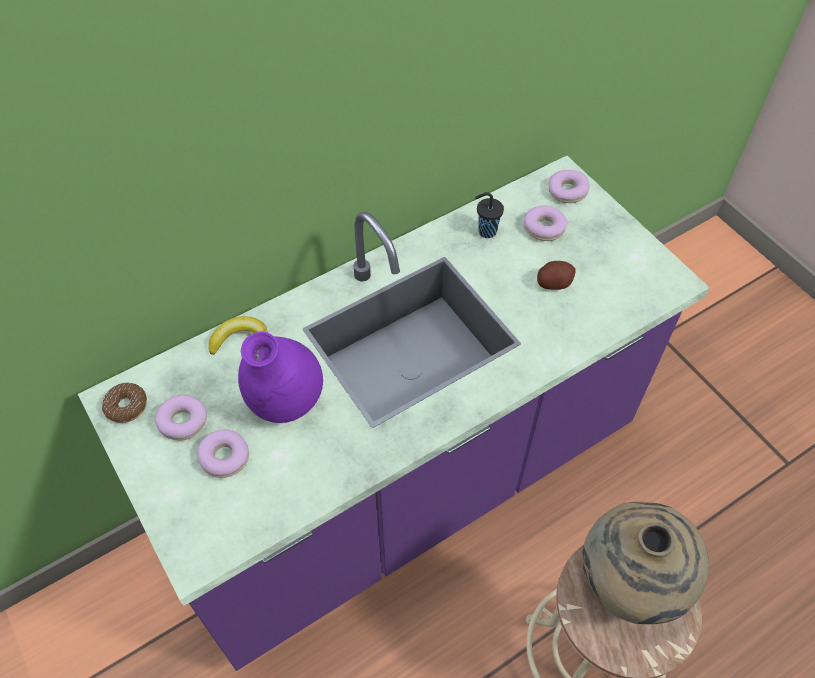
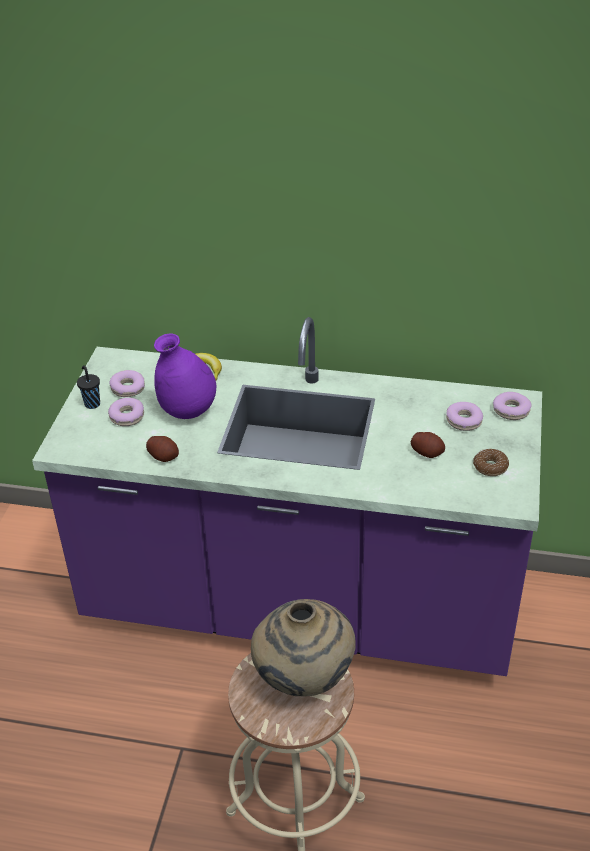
camera: 45 degrees right, 15 degrees down
donut [102,382,147,423] -> donut moved to [473,449,509,476]
black cup [475,192,504,238] -> black cup moved to [77,365,100,409]
none -> potato [146,436,179,462]

